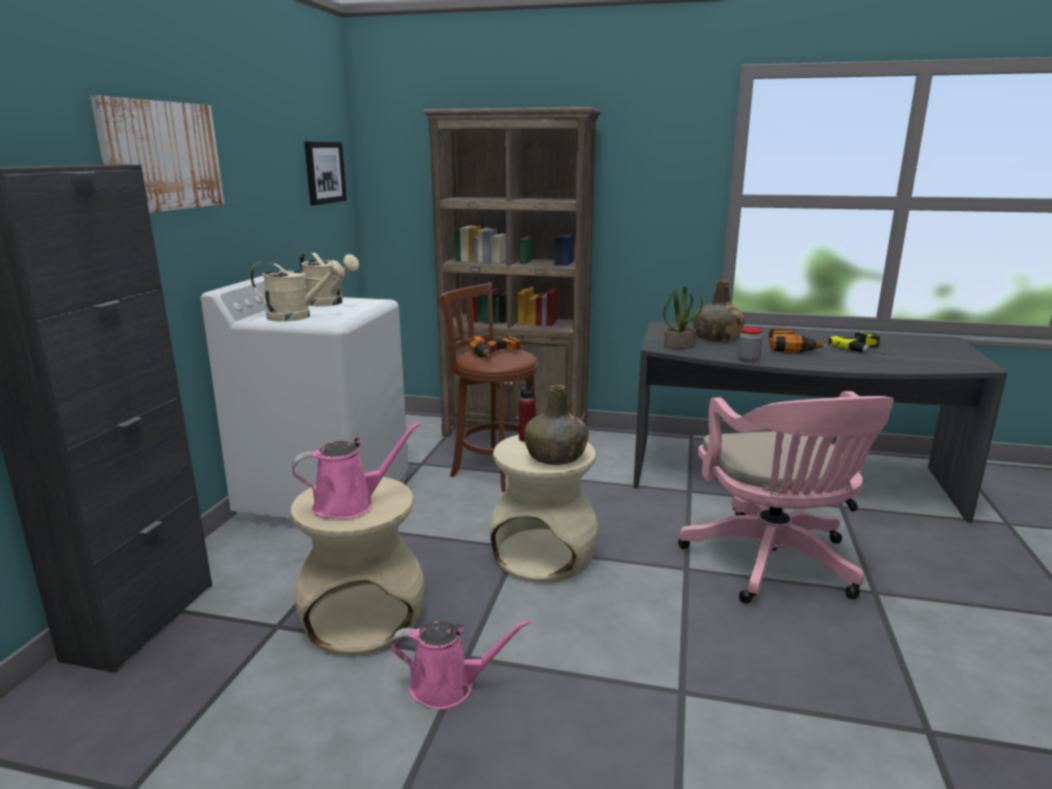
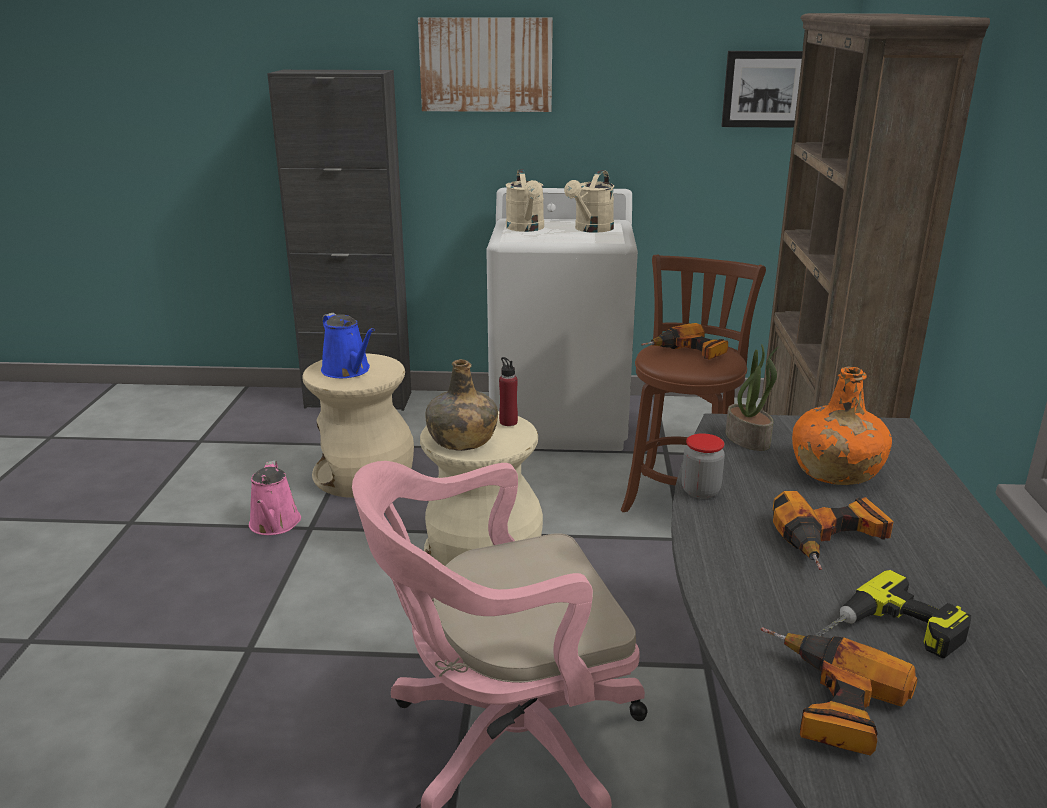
camera: 80 degrees right, 5 degrees up
pink watering can [292,422,421,519] -> blue watering can [321,313,375,378]
green bottle [693,280,745,342] -> orange bottle [792,366,892,485]
none -> power drill [760,627,918,756]

